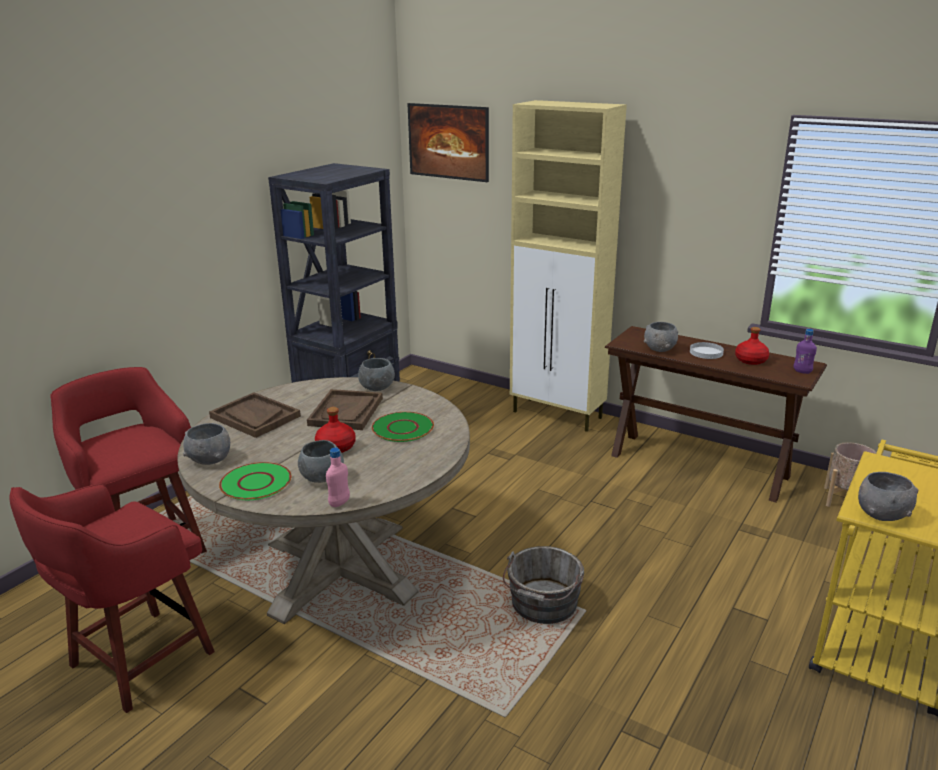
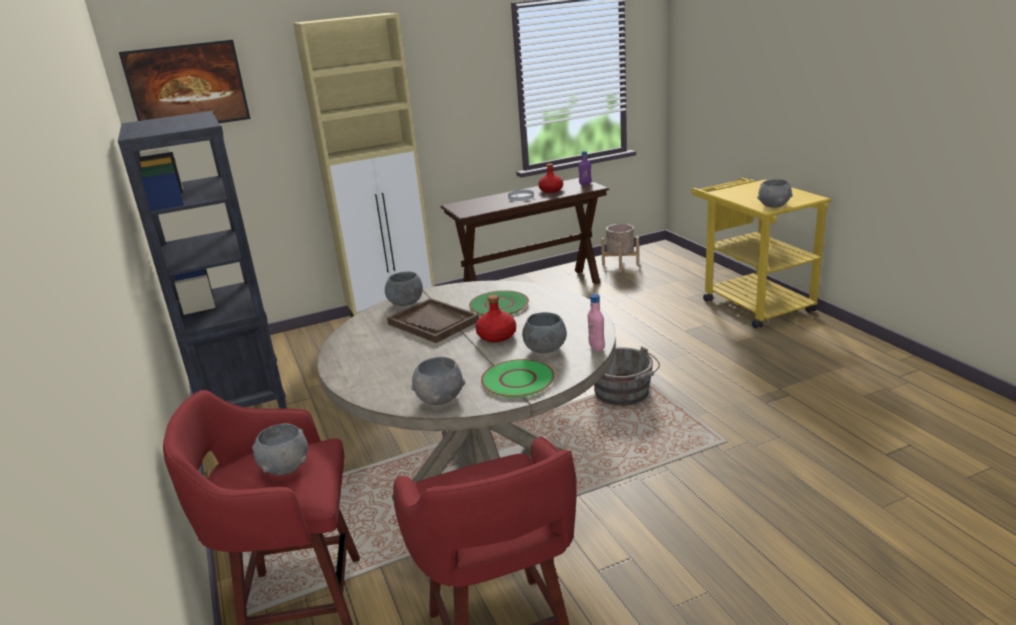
camera: 55 degrees left, 0 degrees up
brown tray [209,392,301,438] -> none
grey bowl [644,322,678,352] -> grey bowl moved to [252,423,308,475]

